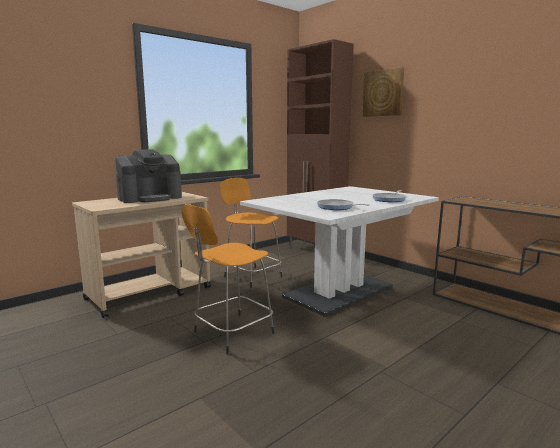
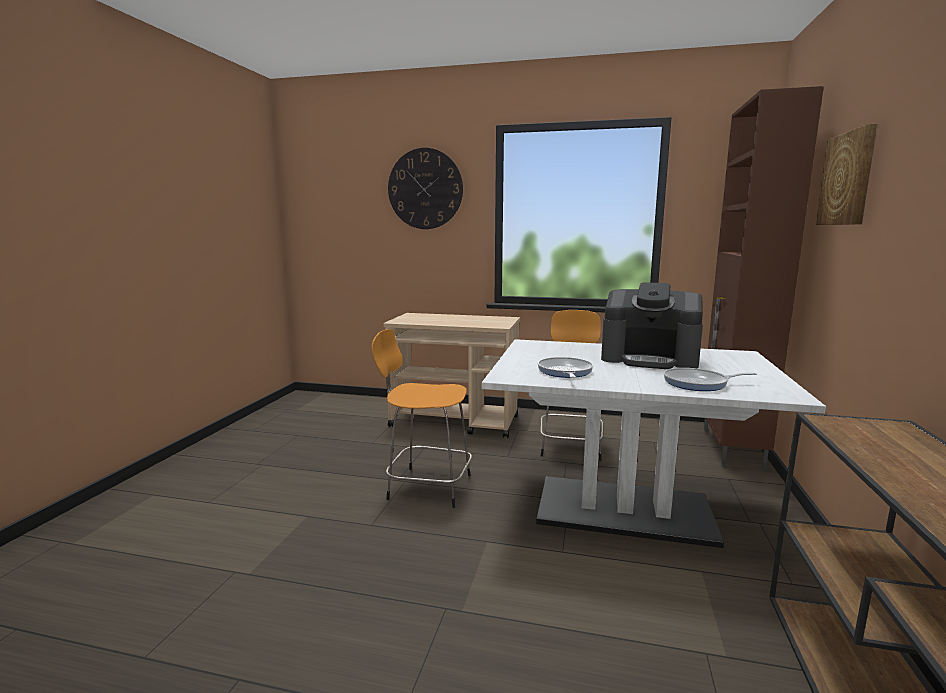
camera: 55 degrees right, 0 degrees up
coffee machine [115,149,182,203] -> coffee machine moved to [601,282,703,369]
none -> wall clock [388,148,463,229]

